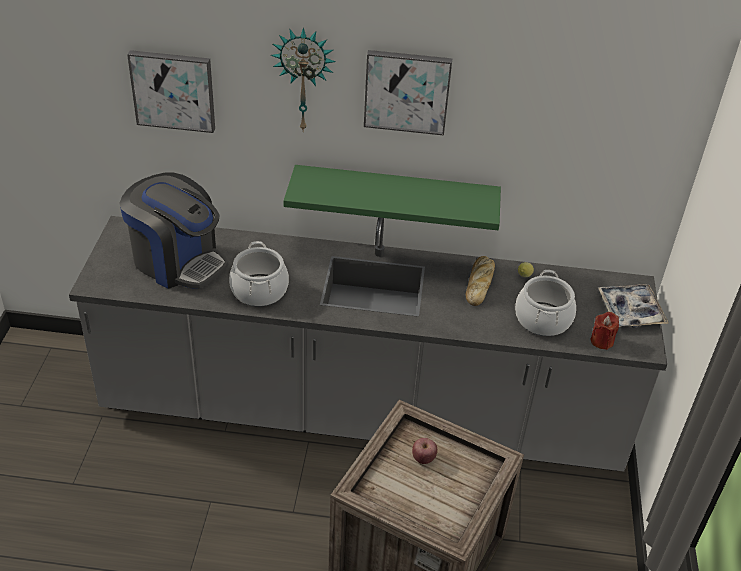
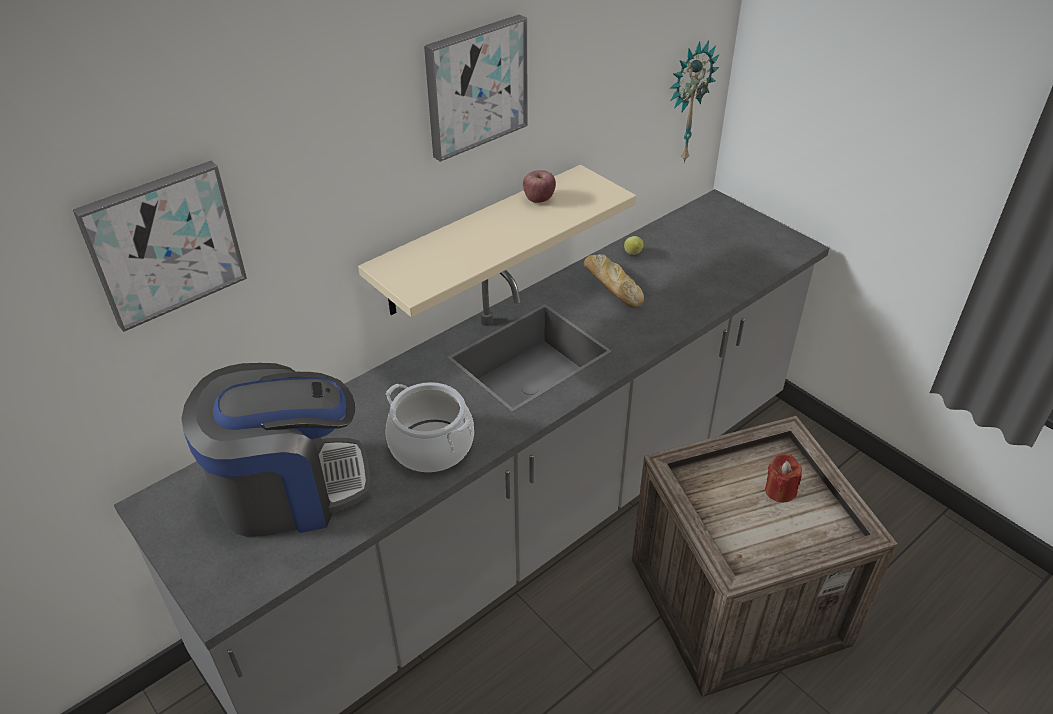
camera: 45 degrees left, 0 degrees up
wall clock [271,28,336,131] -> wall clock moved to [670,40,719,163]
green shelf [284,165,501,230] -> beige shelf [358,165,636,317]
apple [412,438,438,464] -> apple moved to [523,170,556,203]
cooking pot [515,270,576,336] -> none
red candle [591,312,619,350] -> red candle moved to [765,453,802,502]
tray [598,284,669,328] -> none

